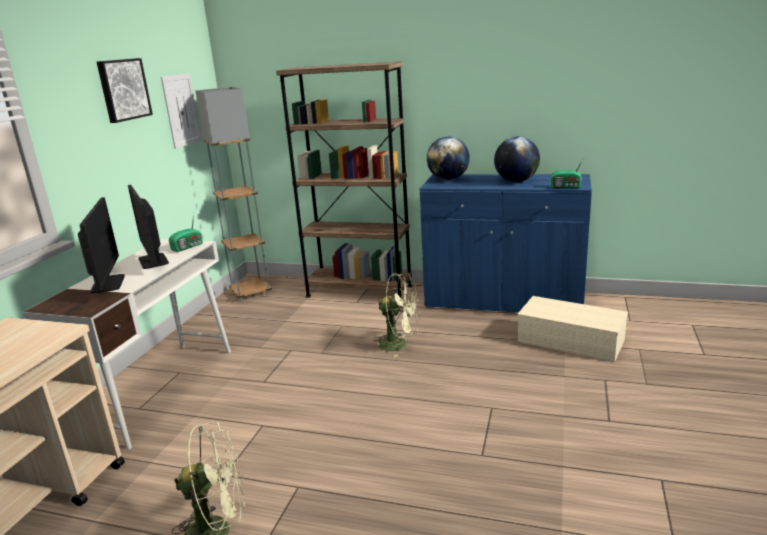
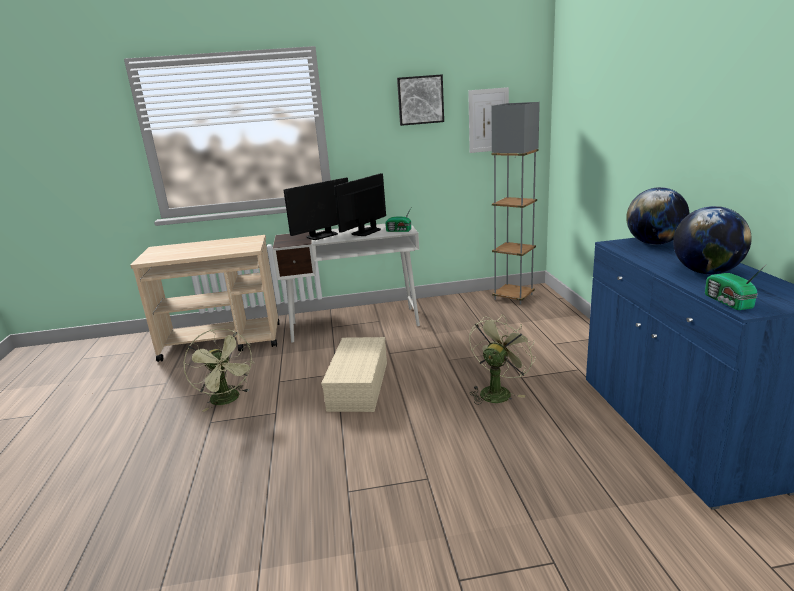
camera: 65 degrees right, 0 degrees up
brown bookcase [276,61,412,298] -> none
green fan [373,273,420,358] -> green fan turned 135 degrees counterclockwise [469,315,536,405]
beige storage box [517,296,628,362] -> beige storage box moved to [321,337,387,412]

